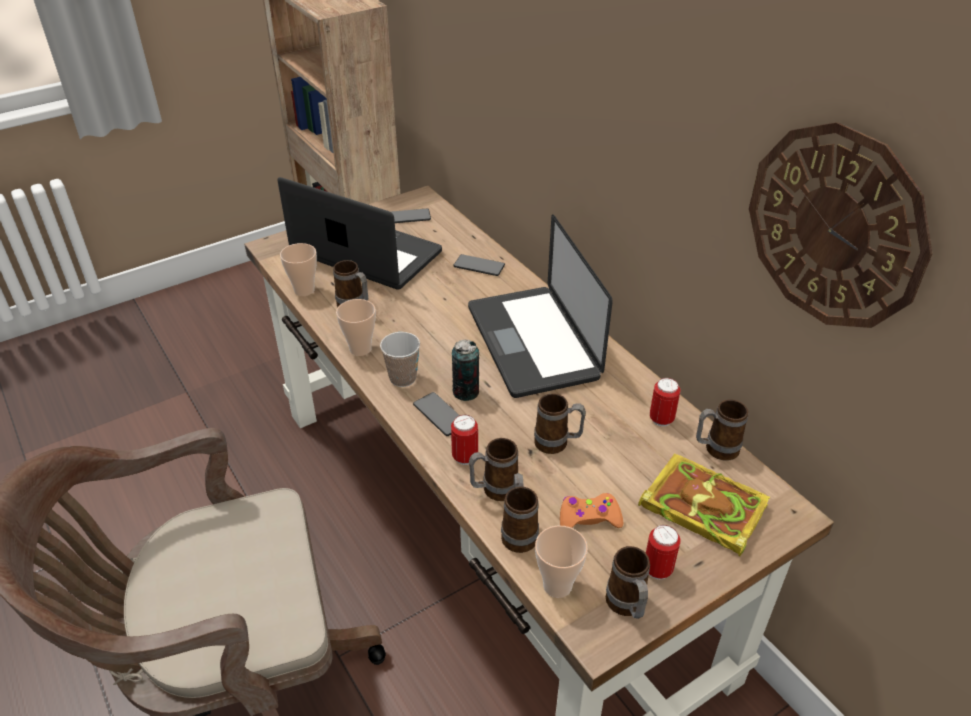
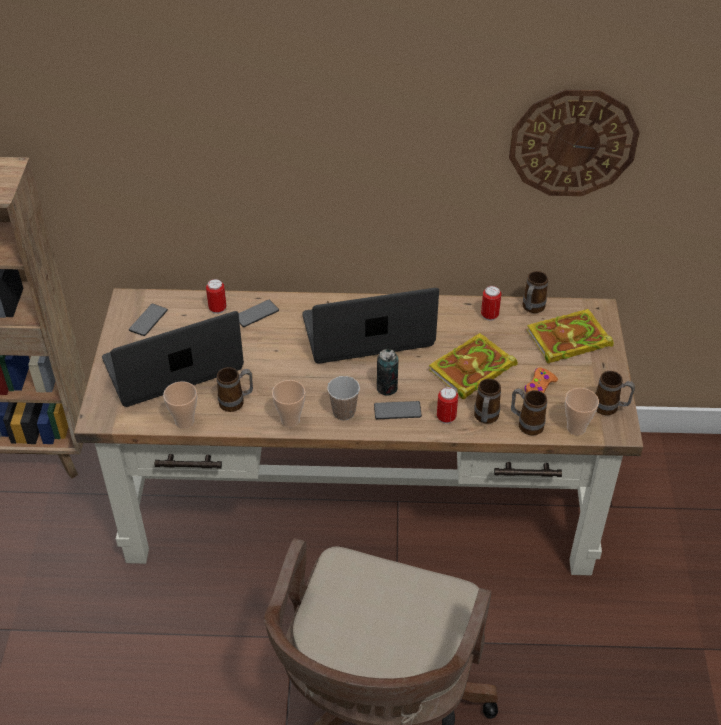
camera: 55 degrees left, 5 degrees up
laptop [468,215,613,398] -> laptop turned 150 degrees clockwise [302,288,439,364]
mug [534,393,586,454] -> book [429,333,518,399]
can [646,525,681,580] -> can moved to [206,279,227,314]

